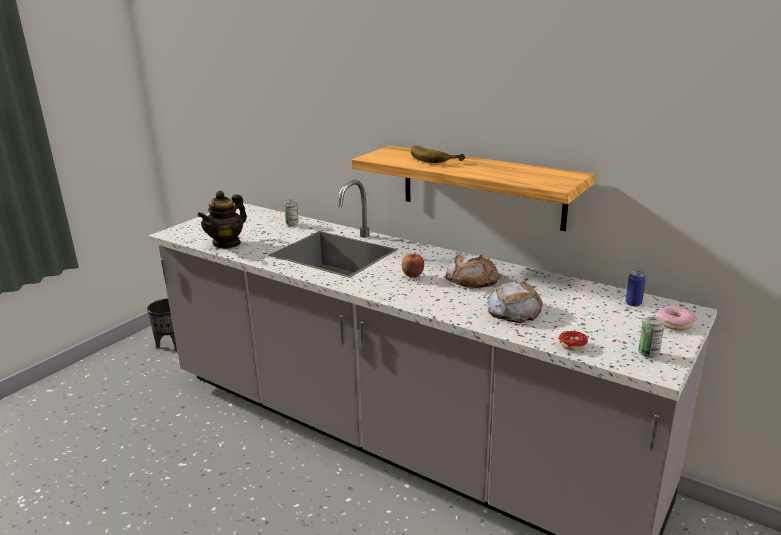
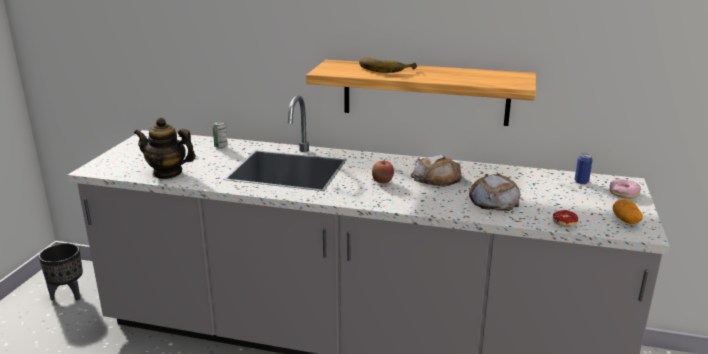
camera: 20 degrees left, 0 degrees up
teapot [197,191,247,249] -> teapot turned 90 degrees clockwise [134,117,196,179]
can [638,317,664,358] -> potato [613,200,643,224]

